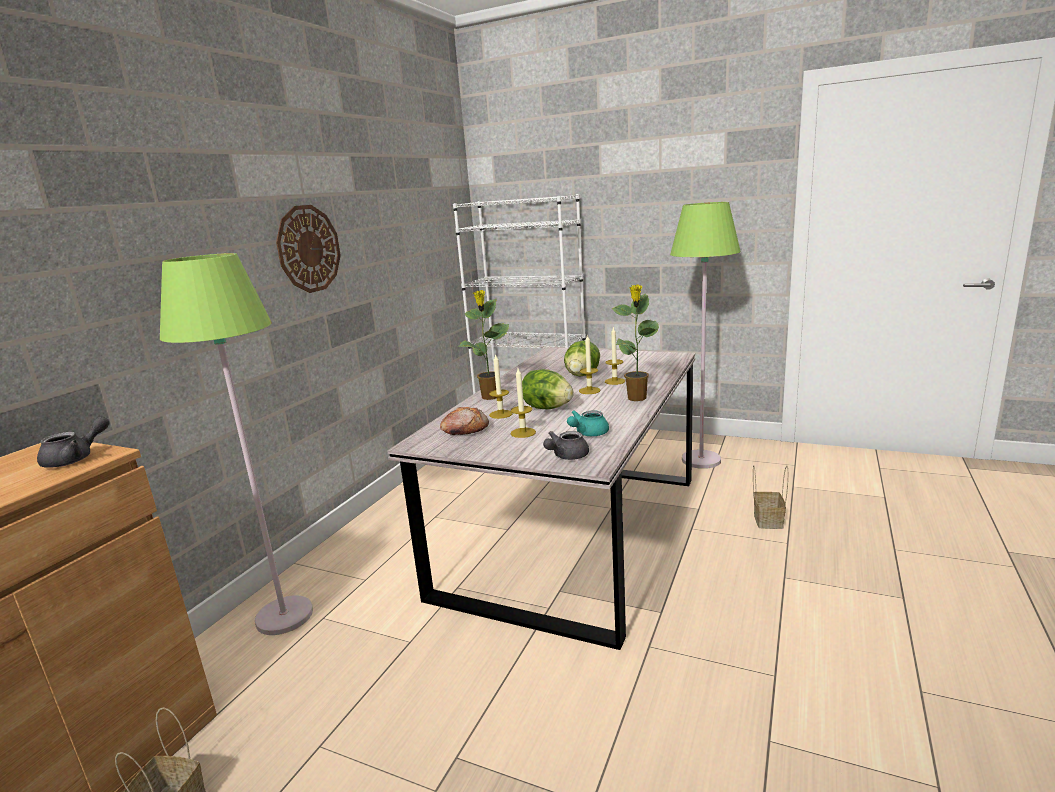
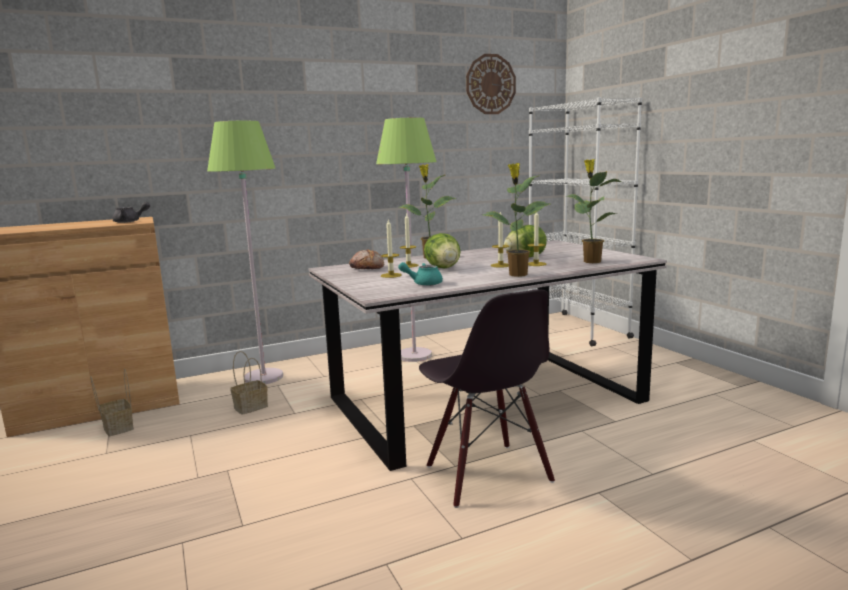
camera: 40 degrees right, 5 degrees down
wall clock [276,205,341,293] -> wall clock moved to [466,54,516,114]
grey teapot [543,431,589,460] -> none
green floor lamp [670,202,741,469] -> green floor lamp moved to [376,117,437,362]
basket [753,465,788,529] -> basket moved to [230,351,268,415]
none -> black chair [419,289,555,508]
none -> potted plant [566,159,621,263]

